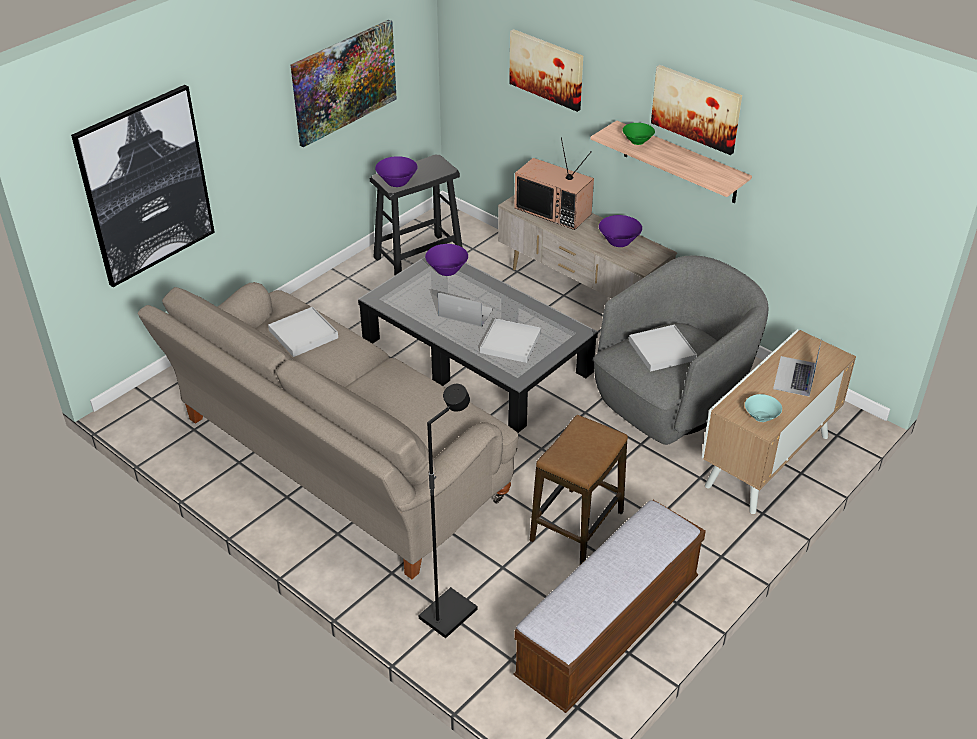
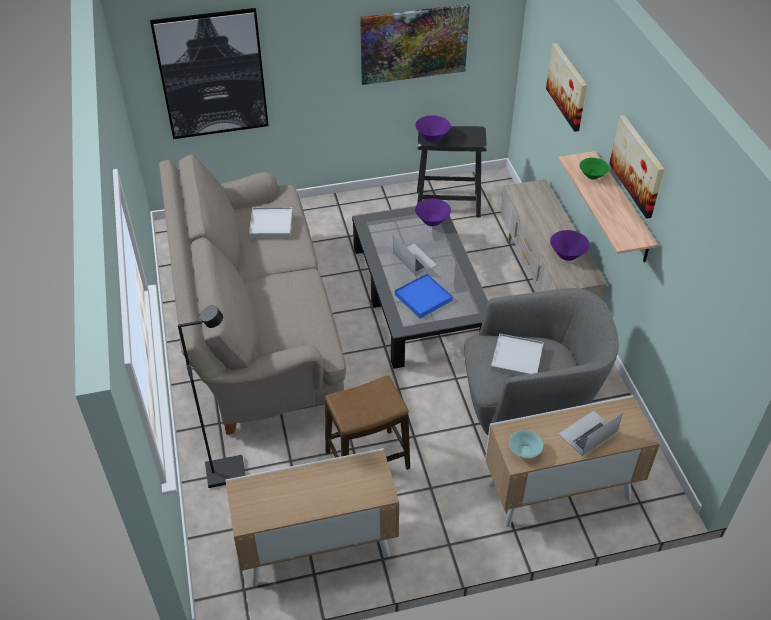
camera: 35 degrees right, 5 degrees up
white tray [480,318,541,363] -> blue tray [395,274,453,318]
television [514,137,594,230] -> none
bench [514,500,706,713] -> cabinet [226,448,399,586]

